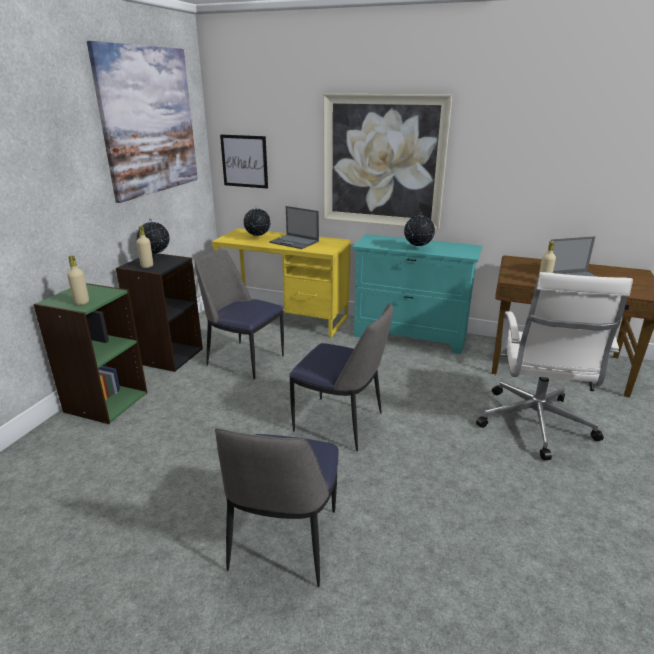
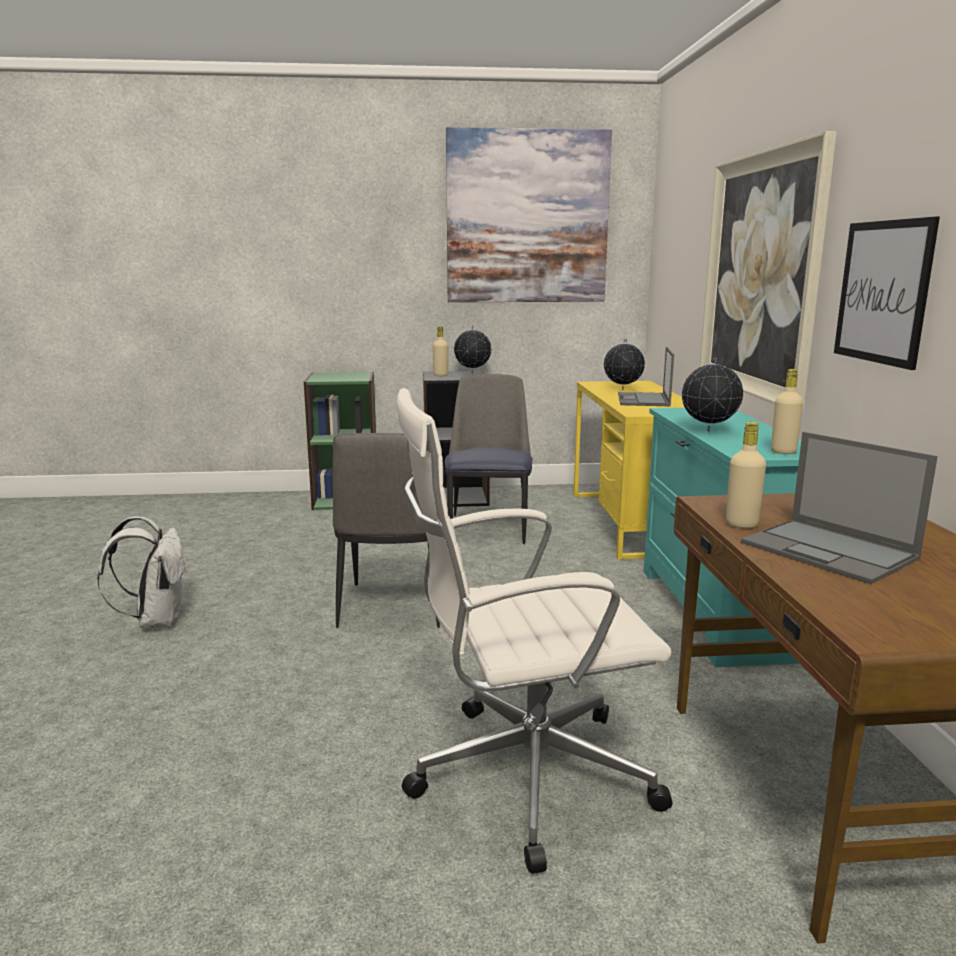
camera: 65 degrees right, 10 degrees down
beige bottle [67,255,89,305] -> beige bottle moved to [771,369,803,454]
chair [215,428,338,587] -> white backpack [97,516,187,628]
picture [220,135,268,189] -> picture moved to [834,217,940,370]

